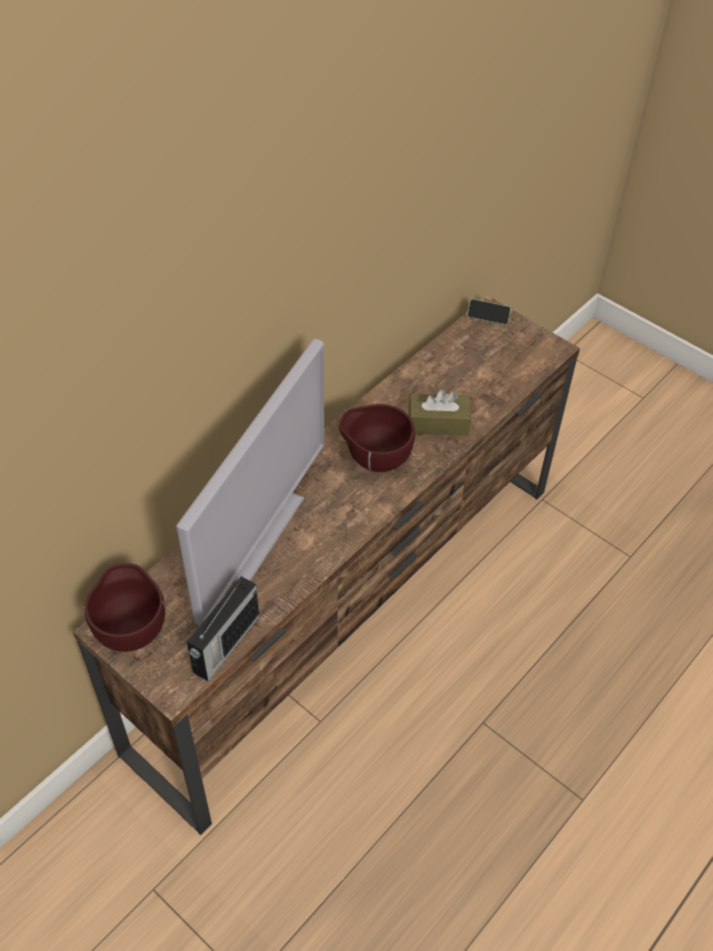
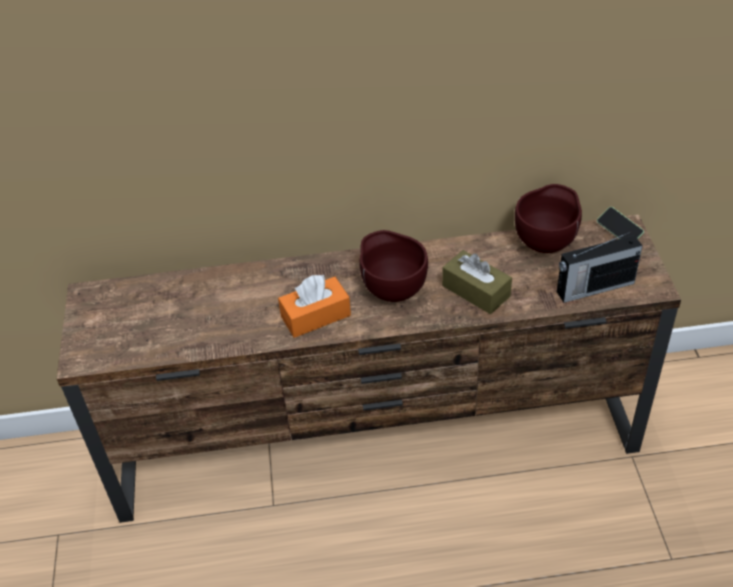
camera: 45 degrees right, 5 degrees down
brown bowl [84,563,165,652] -> brown bowl moved to [515,184,582,253]
television [176,339,324,626] -> none
radio [187,576,260,681] -> radio moved to [557,232,642,303]
none -> orange tissue box [278,275,351,338]

